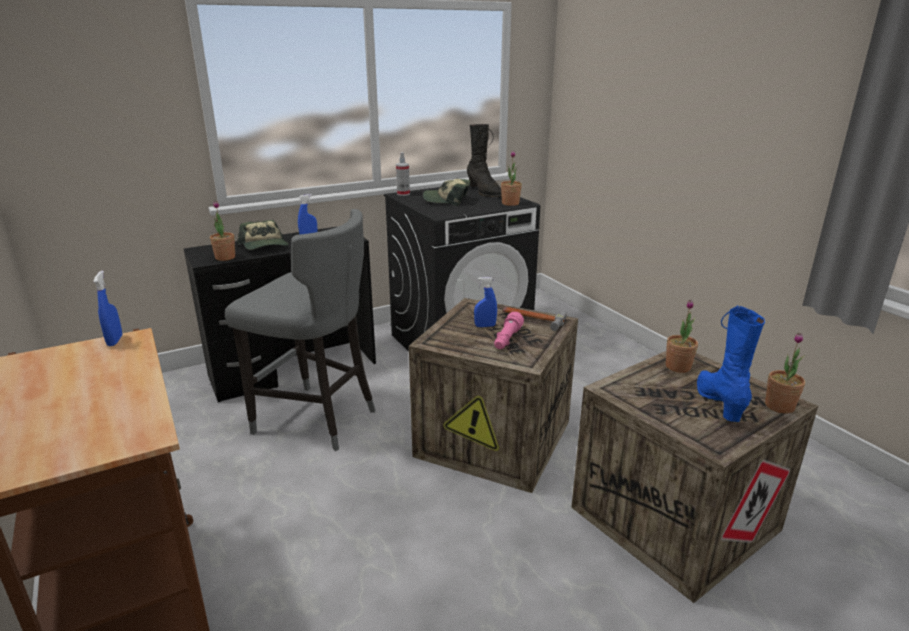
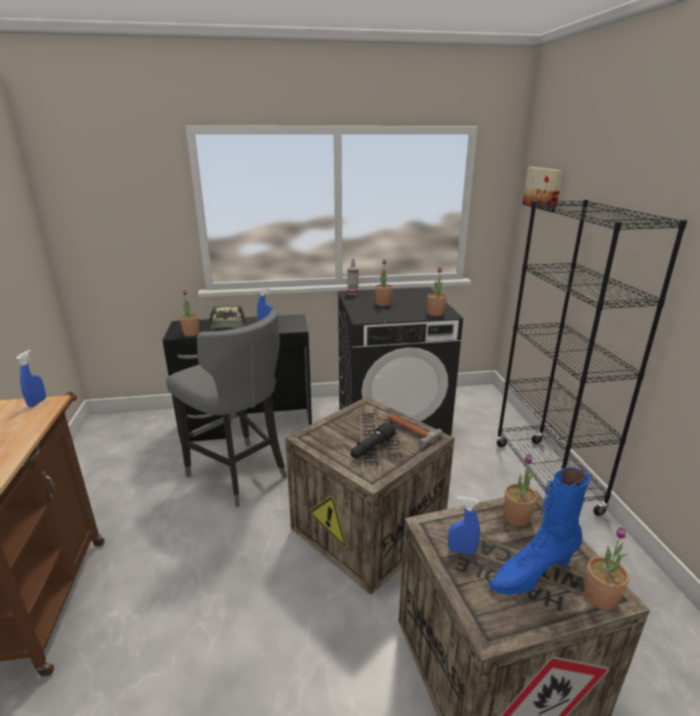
camera: 20 degrees right, 0 degrees up
cap [423,179,471,206] -> potted plant [375,259,393,306]
black boot [467,124,502,197] -> none
blue spray bottle [474,277,497,327] -> blue spray bottle moved to [448,496,480,555]
pink flashlight [494,312,524,349] -> black flashlight [350,422,395,459]
blue boot [697,305,765,422] -> blue boot turned 135 degrees counterclockwise [489,467,590,595]
none -> black bookcase [496,200,687,516]
none -> picture [523,167,563,212]

